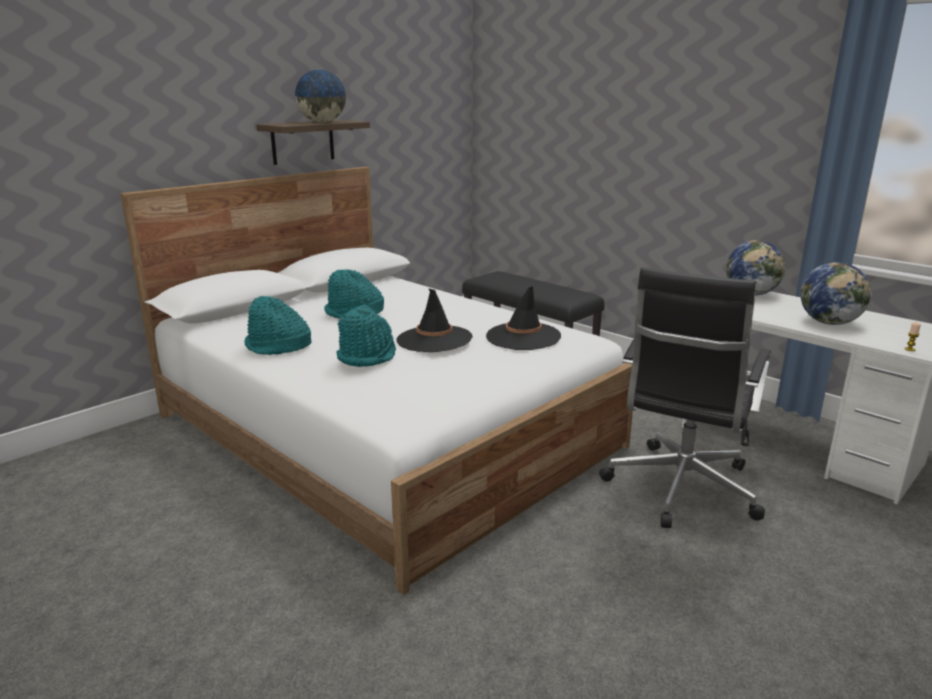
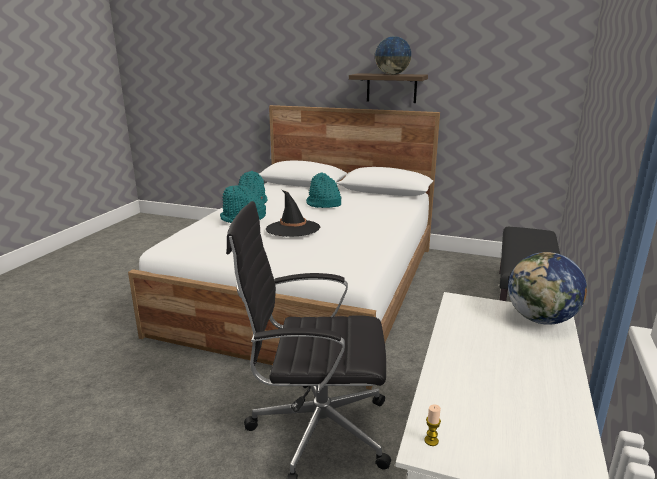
camera: 65 degrees right, 0 degrees up
black hat [486,286,561,350] -> none
globe [801,262,872,325] -> none

